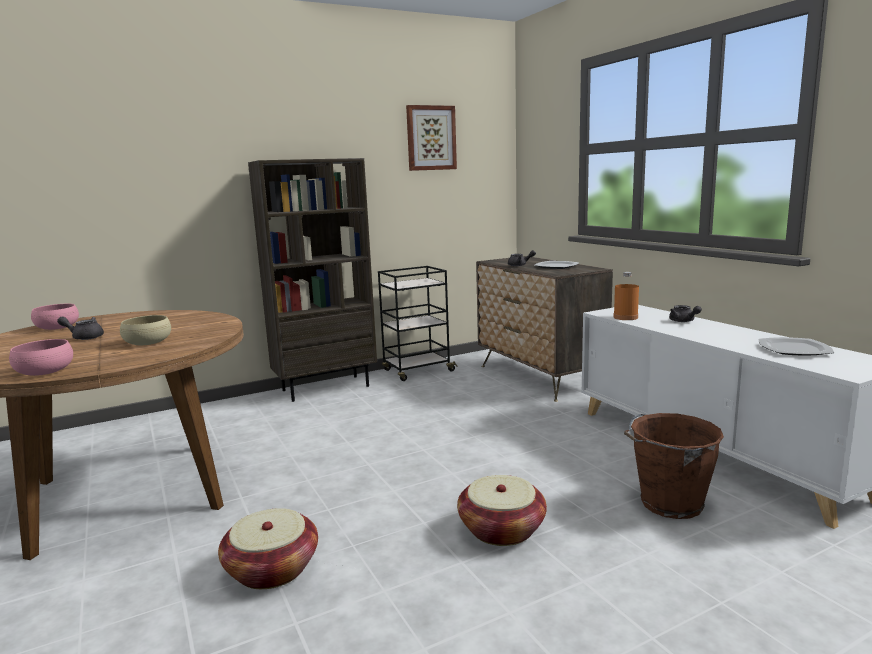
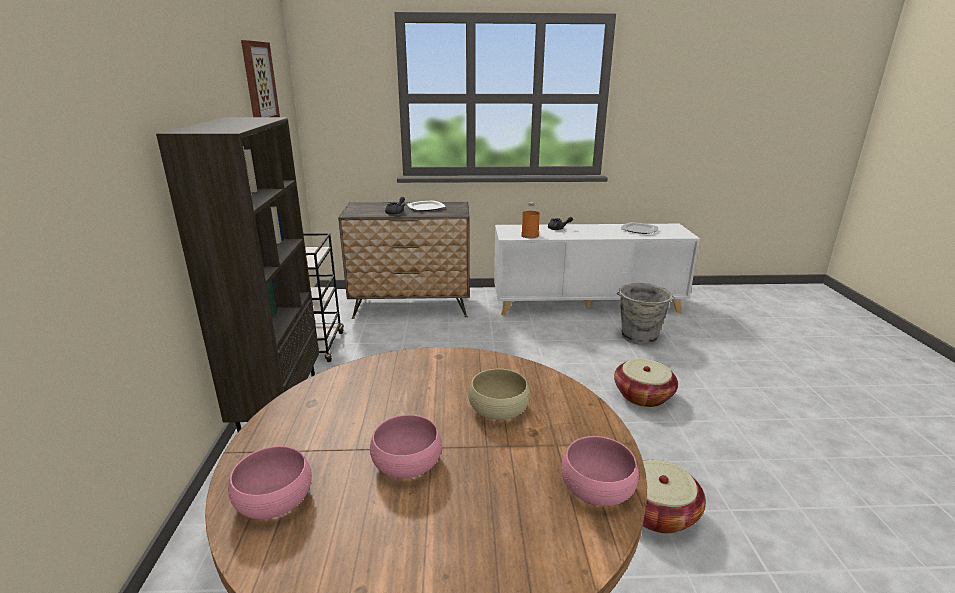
camera: 65 degrees left, 10 degrees up
grey teapot [57,317,104,340] -> pink bowl [370,415,442,478]
brown bucket [624,413,724,519] -> grey bucket [617,283,675,345]

